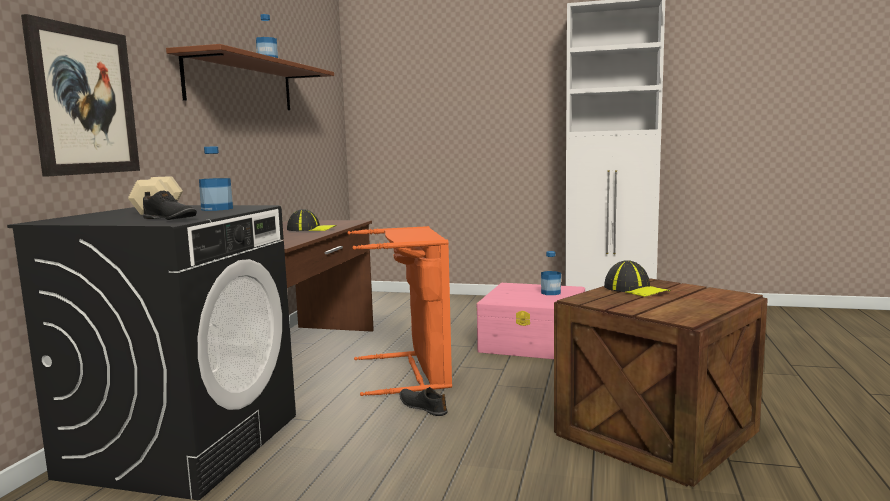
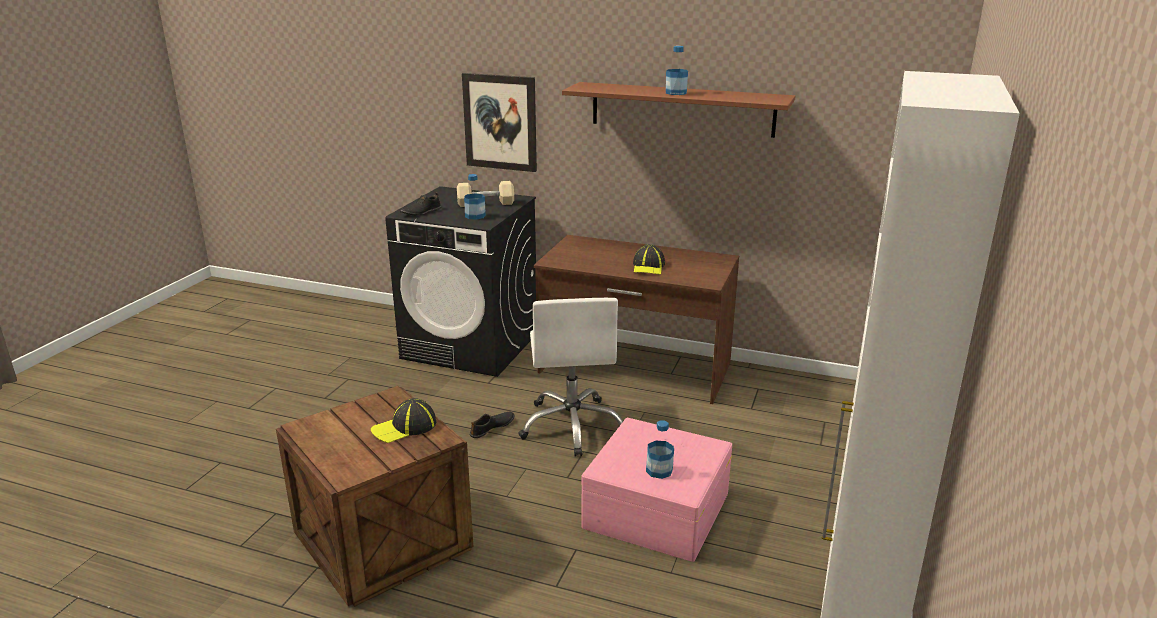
camera: 95 degrees right, 15 degrees up
orange laundry basket [347,226,452,396] -> white office chair [518,298,623,456]

